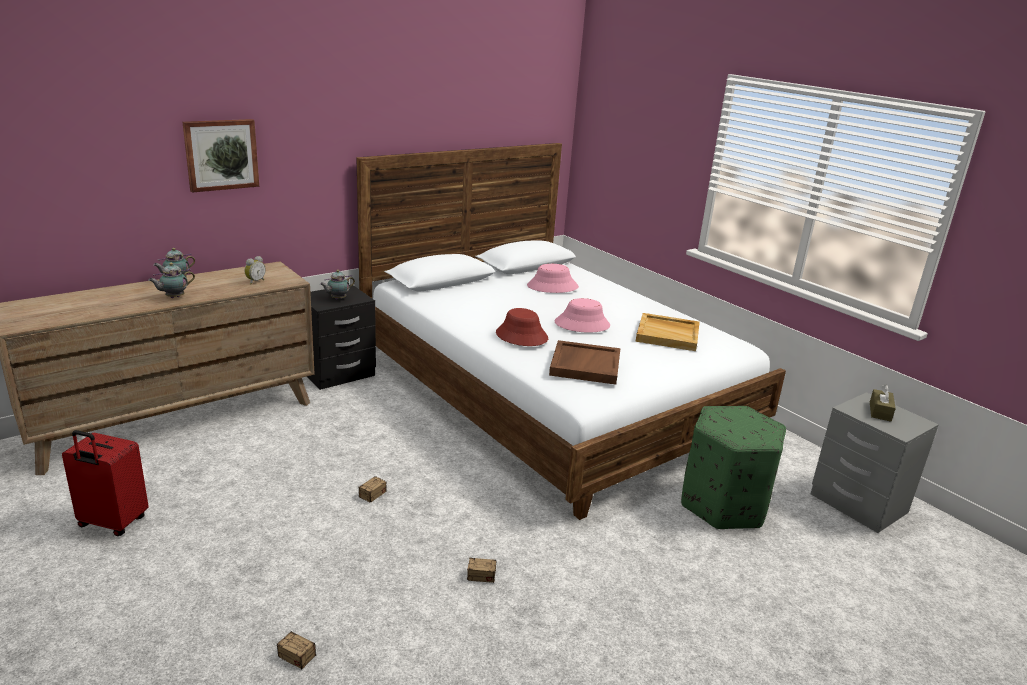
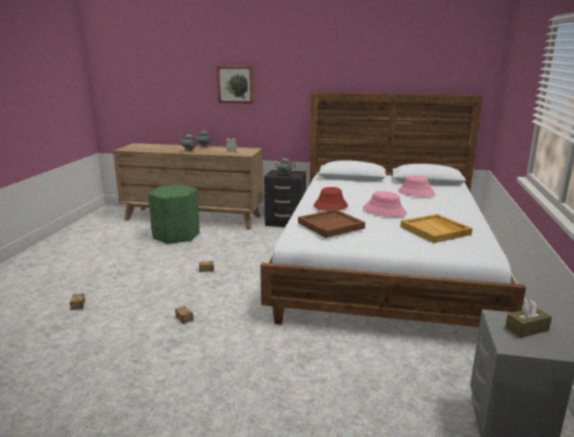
camera: 50 degrees right, 5 degrees down
red suitcase [62,430,149,536] -> none
green ottoman [681,406,786,530] -> green ottoman moved to [148,185,199,244]

